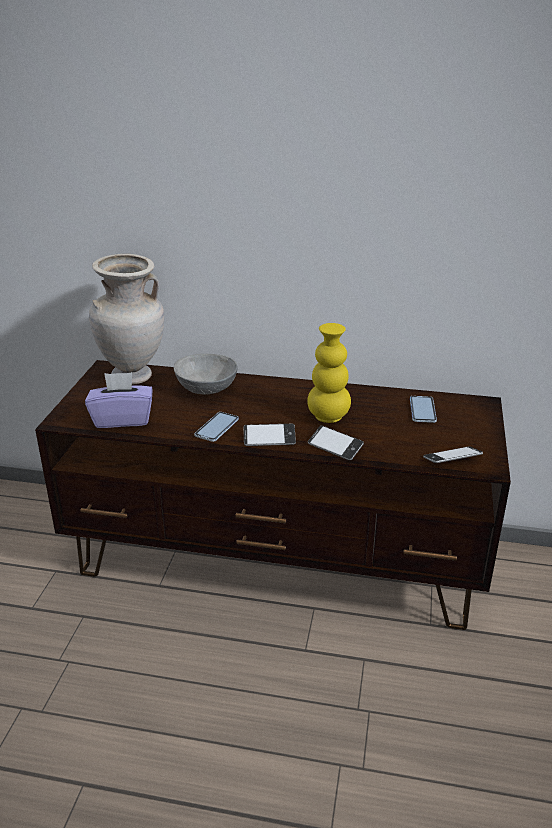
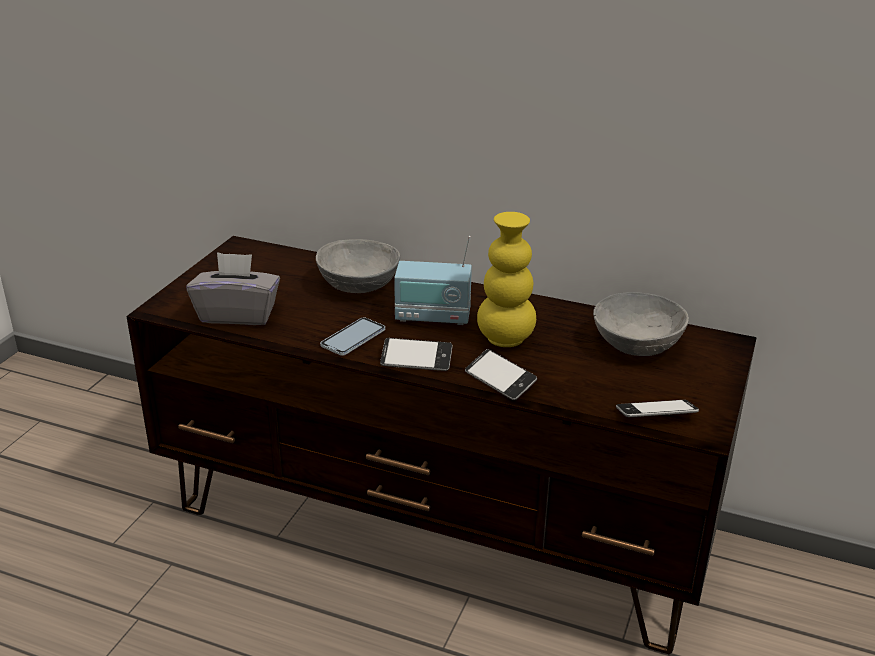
camera: 10 degrees right, 0 degrees up
purple tissue box [85,372,153,428] -> grey tissue box [187,252,280,325]
beige vase [89,254,164,385] -> none
phone [410,396,437,423] -> grey bowl [593,292,689,356]
none -> radio [394,236,472,325]

